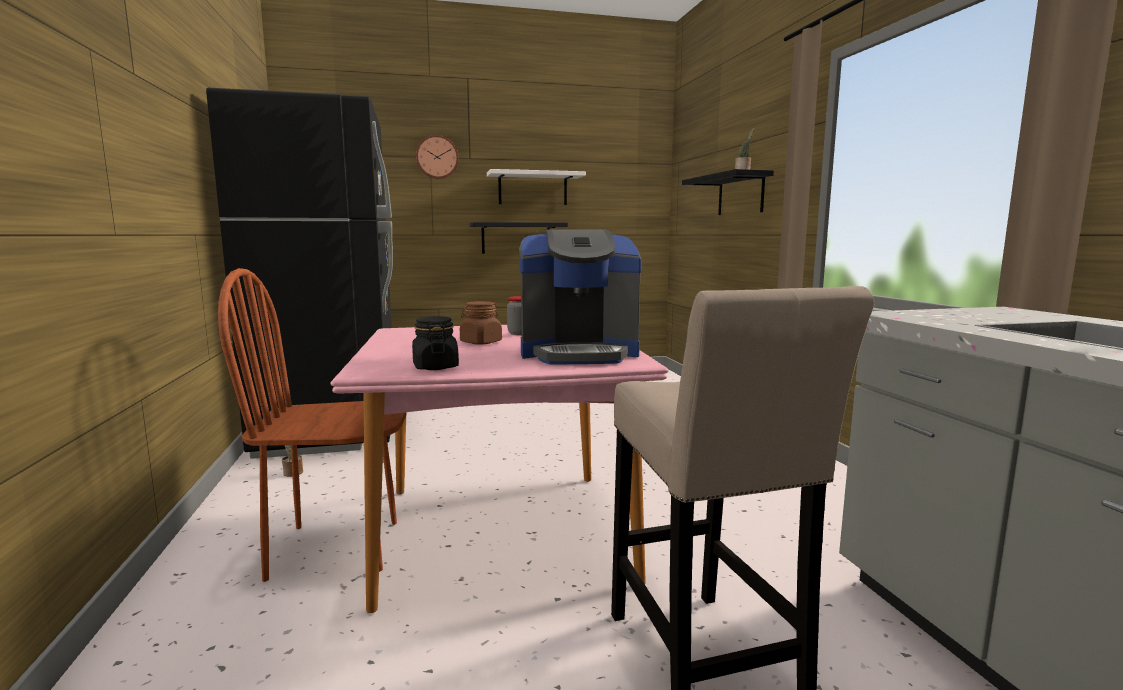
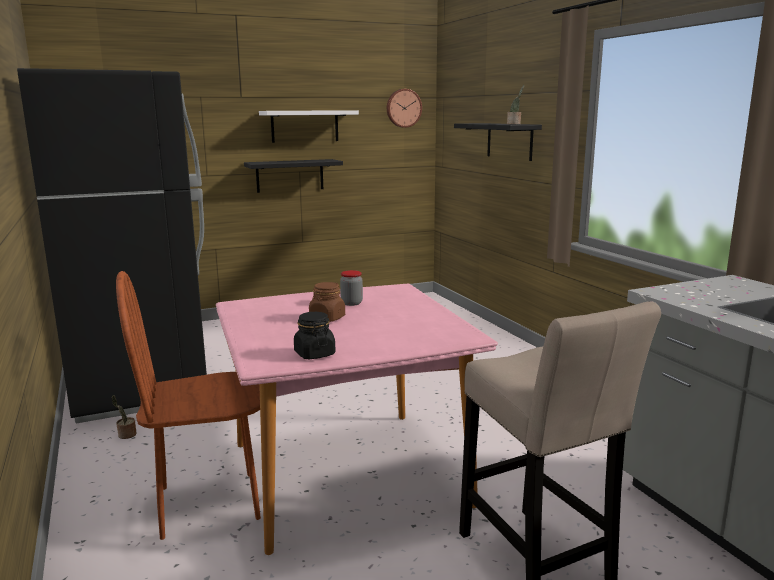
camera: 10 degrees left, 5 degrees up
wall clock [416,135,459,179] -> wall clock moved to [387,89,422,128]
coffee machine [519,229,642,364] -> none

